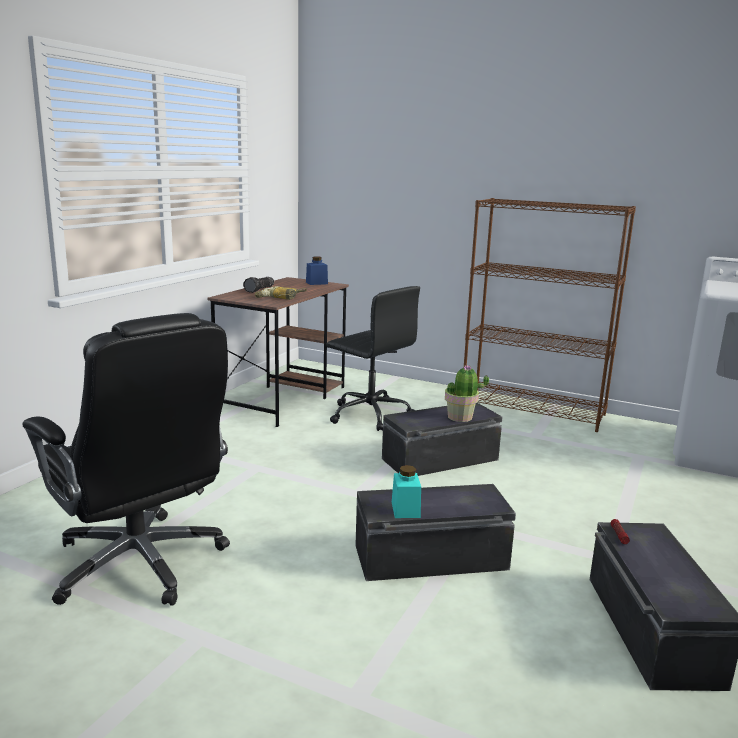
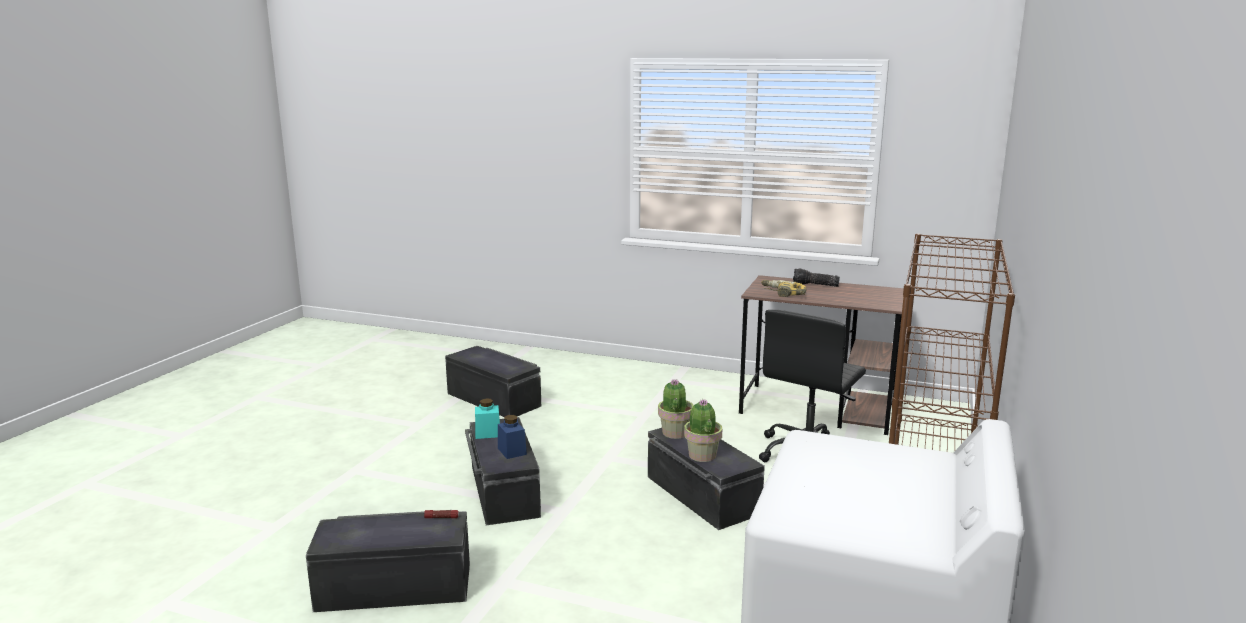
camera: 85 degrees right, 0 degrees up
black office chair [22,313,230,606] -> black storage box [445,346,541,417]
blue jar [306,256,328,285] -> blue jar moved to [498,415,527,459]
none -> potted plant [658,380,694,439]

